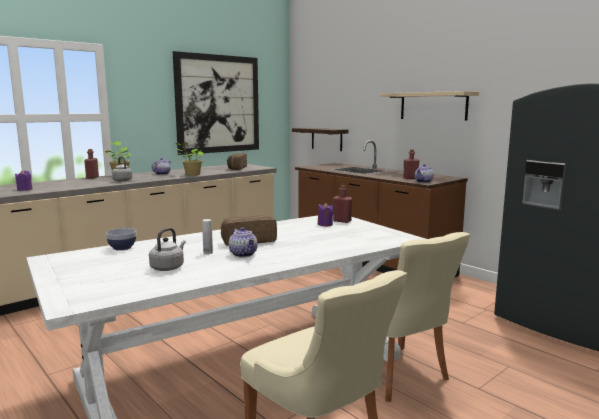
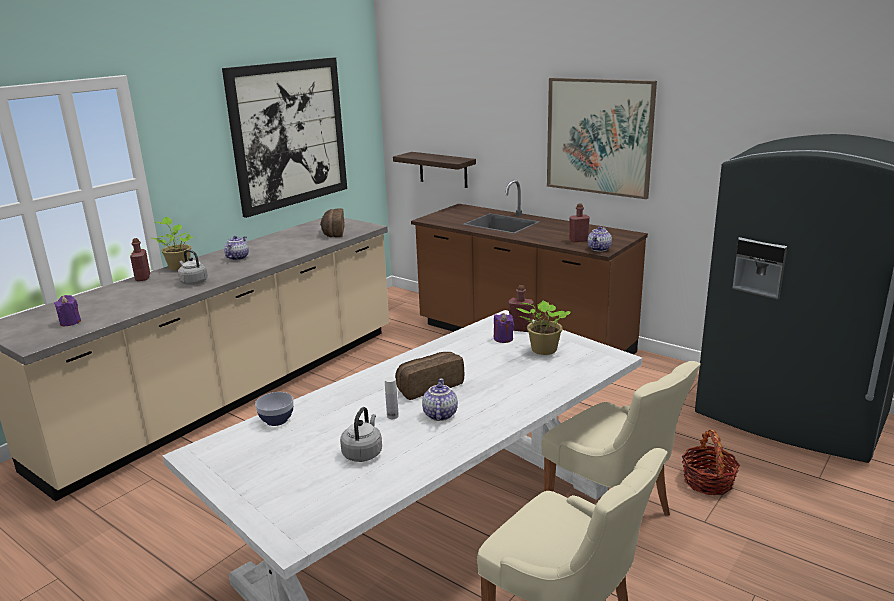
camera: 10 degrees left, 10 degrees up
potted plant [175,143,204,176] -> potted plant moved to [516,301,571,355]
teapot [229,227,258,258] -> teapot turned 135 degrees counterclockwise [422,378,458,421]
beige shelf [379,91,479,121] -> picture [547,78,657,199]
none -> basket [682,429,740,495]

